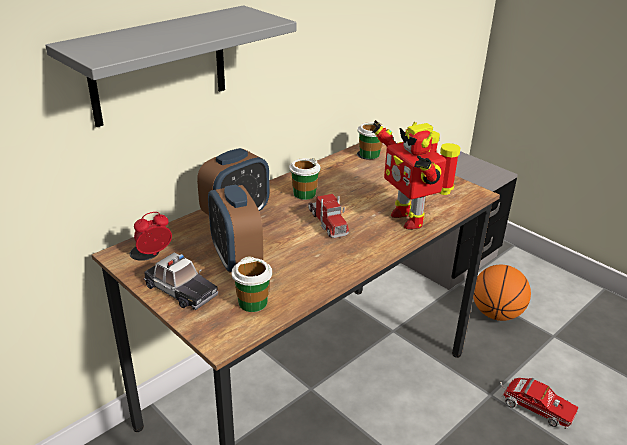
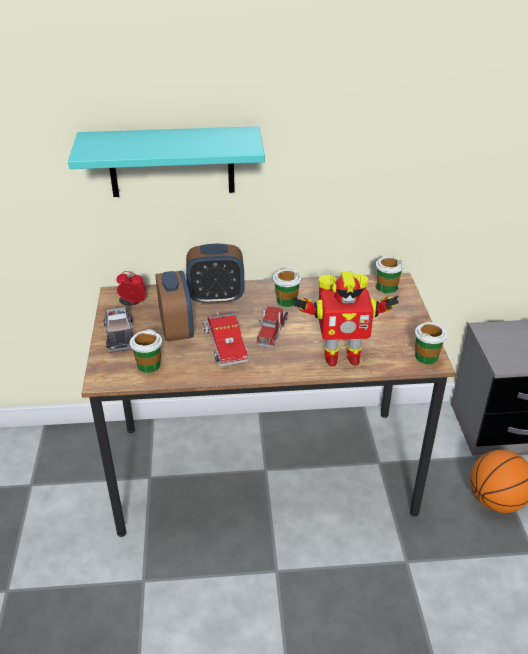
camera: 40 degrees right, 5 degrees up
grey shelf [45,5,296,127] -> turquoise shelf [68,126,265,197]
alarm clock [208,185,263,273] -> alarm clock turned 150 degrees clockwise [155,271,194,342]
toy robot [372,120,460,229] -> toy robot turned 105 degrees counterclockwise [293,271,399,366]
toy truck [500,378,579,429] -> toy truck moved to [203,311,249,366]
none -> cup [415,322,447,364]

